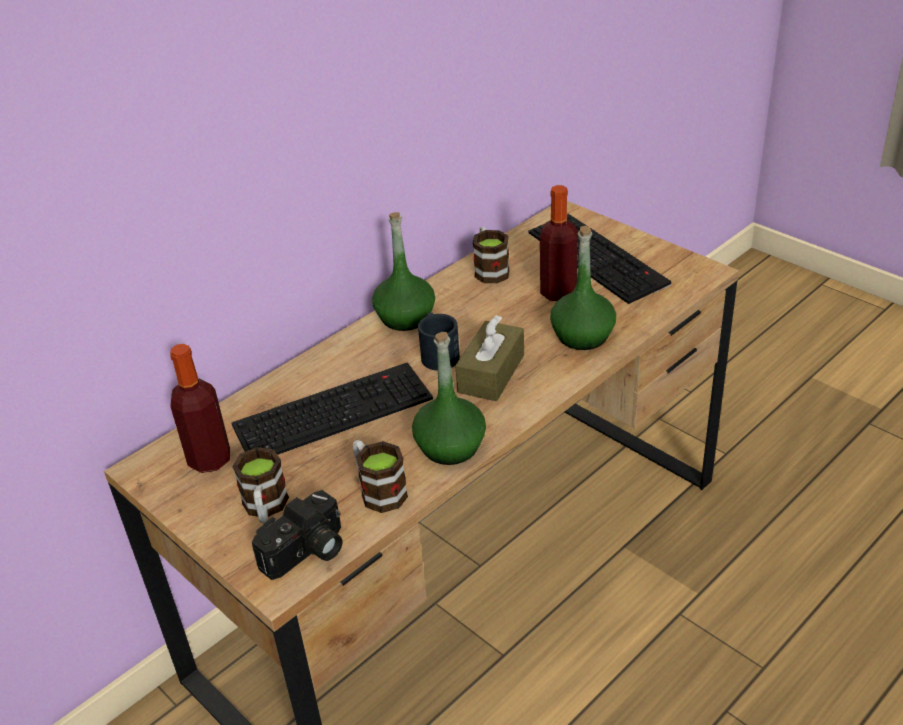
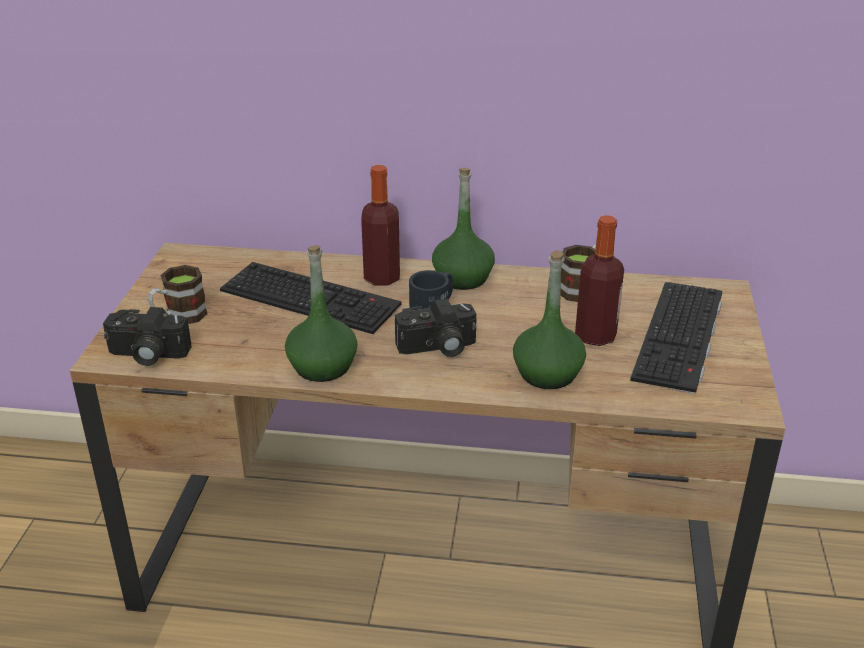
camera: 50 degrees right, 5 degrees down
bottle [170,344,230,473] -> bottle moved to [361,165,400,285]
mug [353,440,408,513] -> none
brown tissue box [455,315,524,401] -> camera [395,299,477,357]

